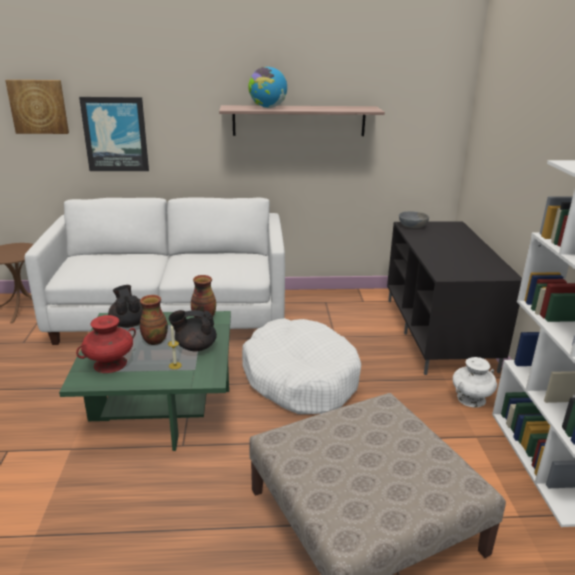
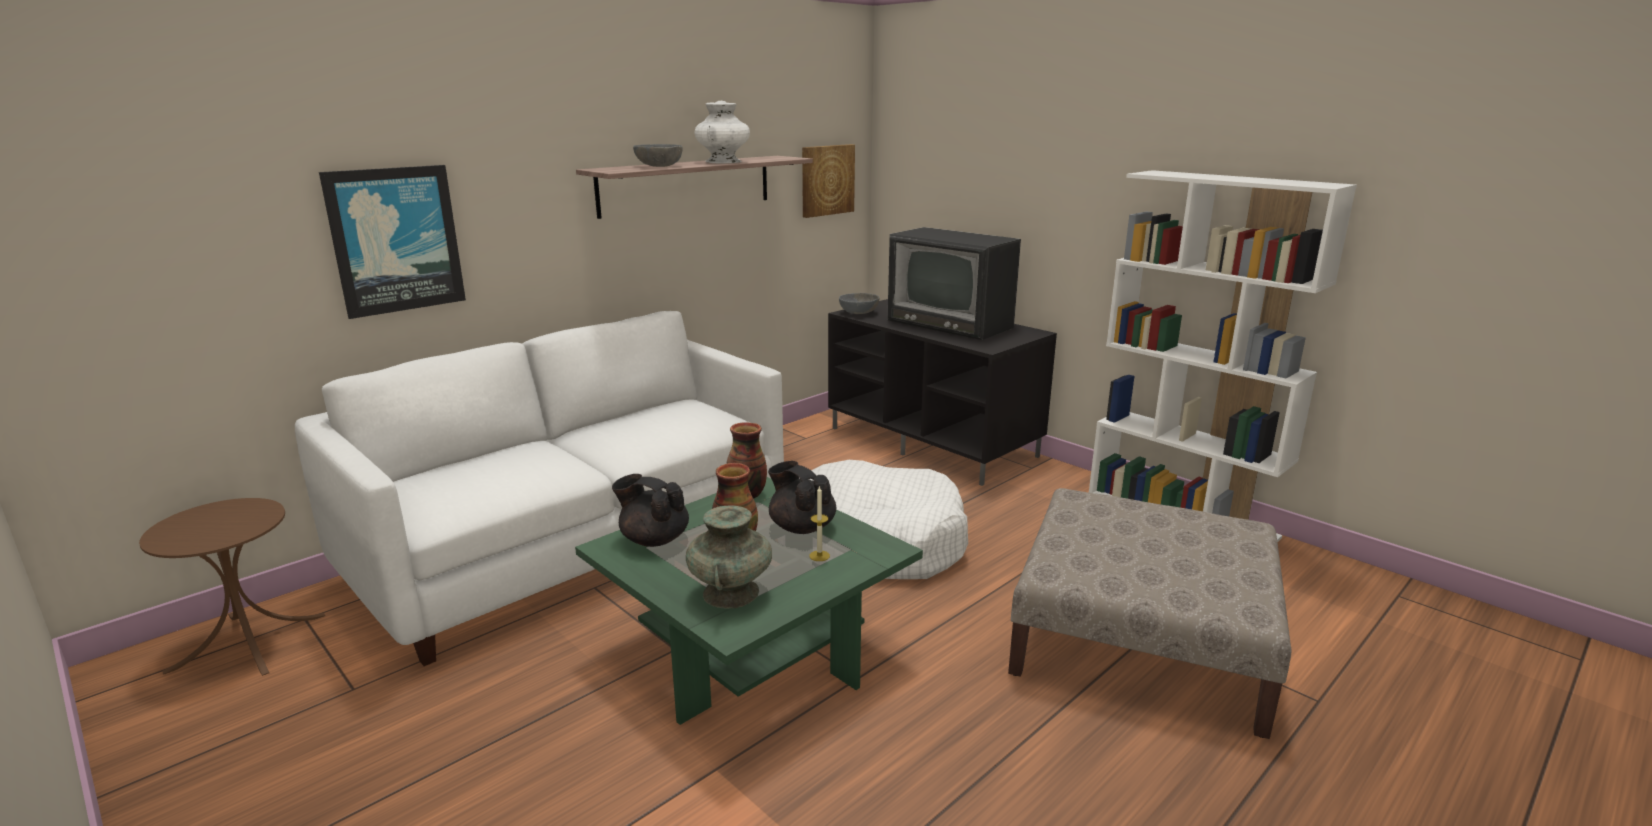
camera: 40 degrees left, 5 degrees down
picture [5,80,69,134] -> picture moved to [802,144,855,218]
red vase [76,315,136,373] -> turquoise vase [686,505,772,609]
black teapot [169,310,217,352] -> black teapot turned 90 degrees clockwise [768,461,837,534]
globe [248,67,287,108] -> grey bowl [633,144,683,167]
white vase [453,357,497,407] -> white vase moved to [694,101,750,163]
none -> television [888,227,1021,340]

